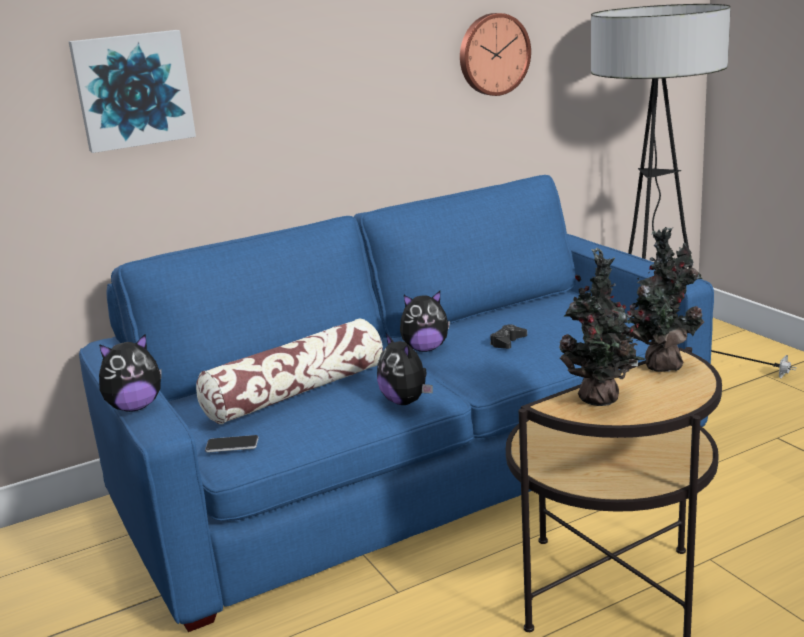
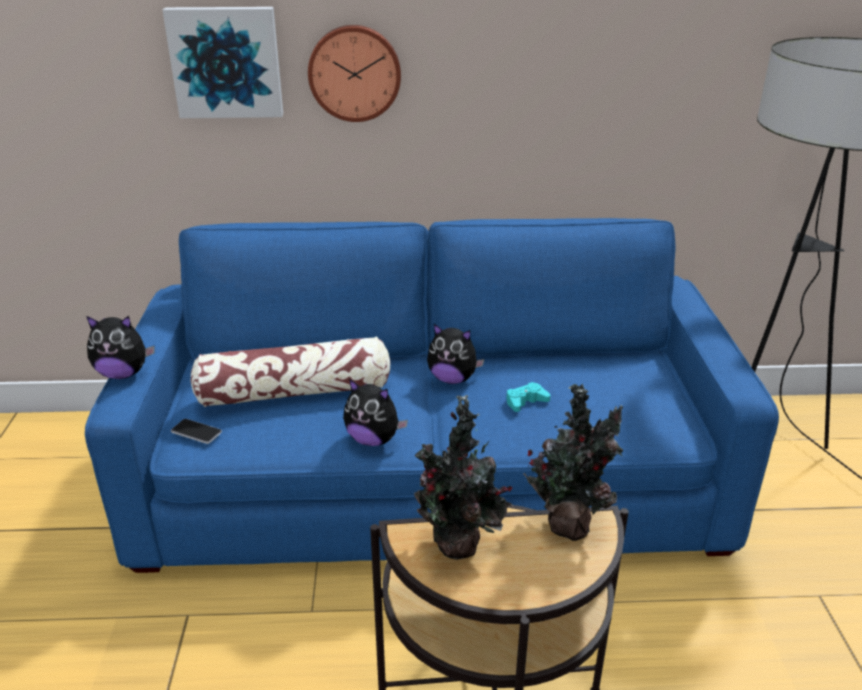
camera: 25 degrees right, 10 degrees up
plush toy [377,332,433,405] -> plush toy turned 60 degrees counterclockwise [343,379,408,446]
wall clock [460,13,531,96] -> wall clock moved to [308,25,401,122]
black game controller [490,324,527,349] -> turquoise game controller [507,382,551,412]

